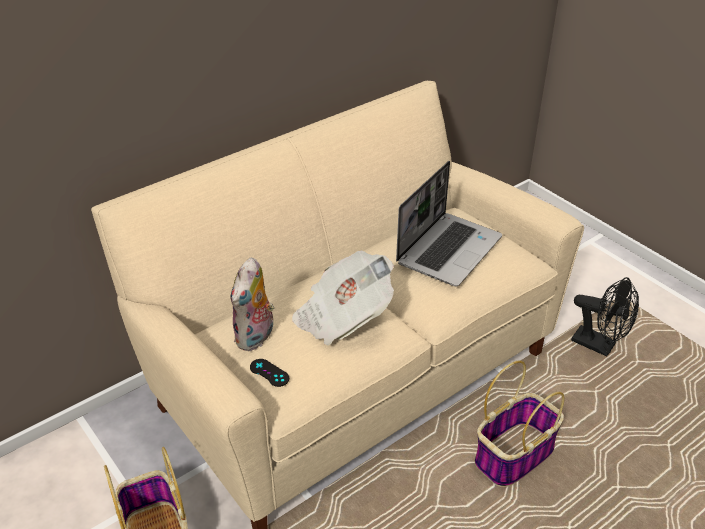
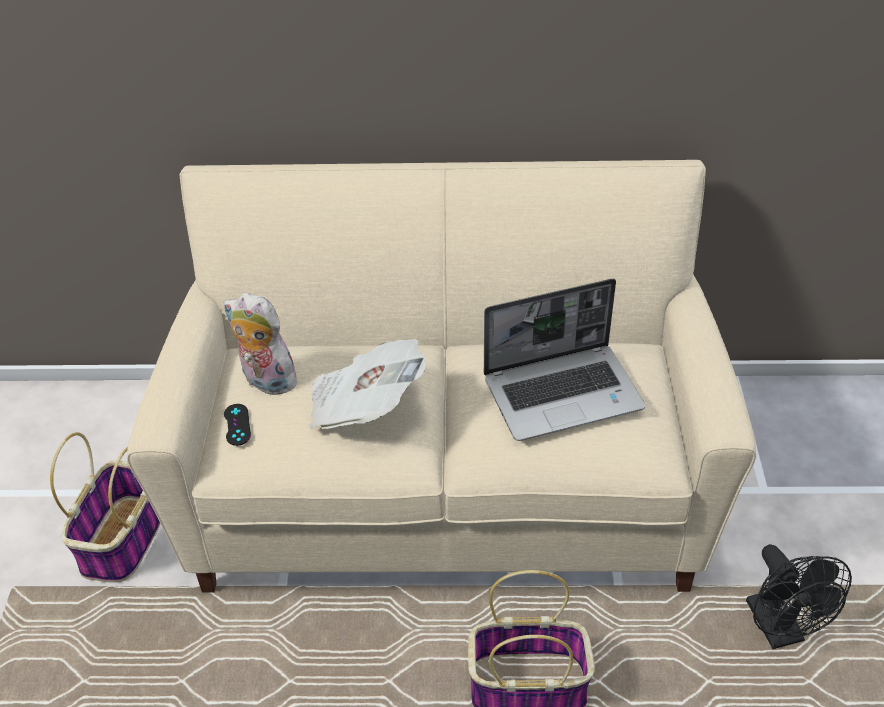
camera: 40 degrees right, 5 degrees up
plush toy [230,258,274,351] -> plush toy turned 60 degrees clockwise [223,293,304,395]

